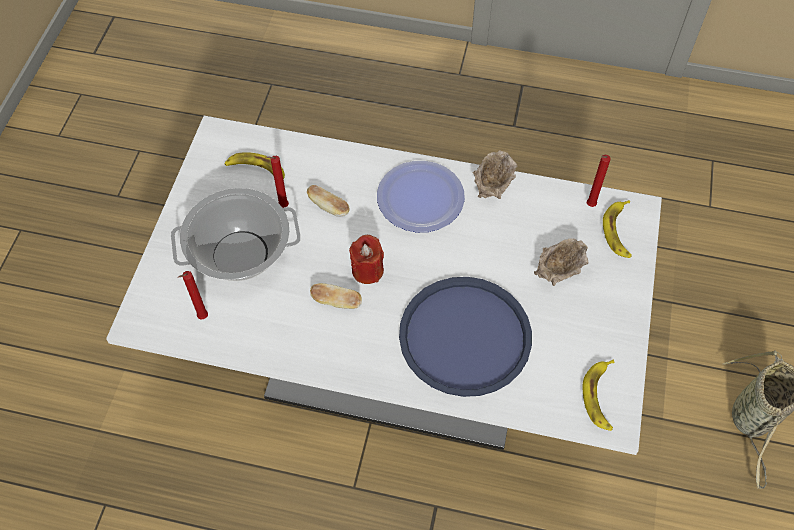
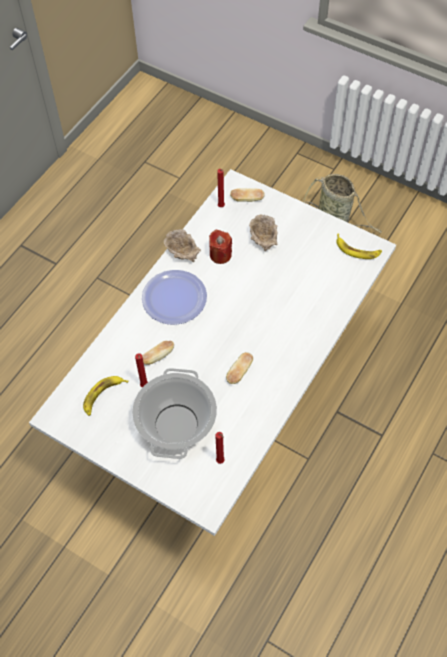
camera: 70 degrees left, 0 degrees up
red candle [349,235,384,284] -> red candle moved to [209,230,232,264]
blue tray [399,277,532,397] -> none
banana [603,200,632,258] -> bread [230,188,265,202]

